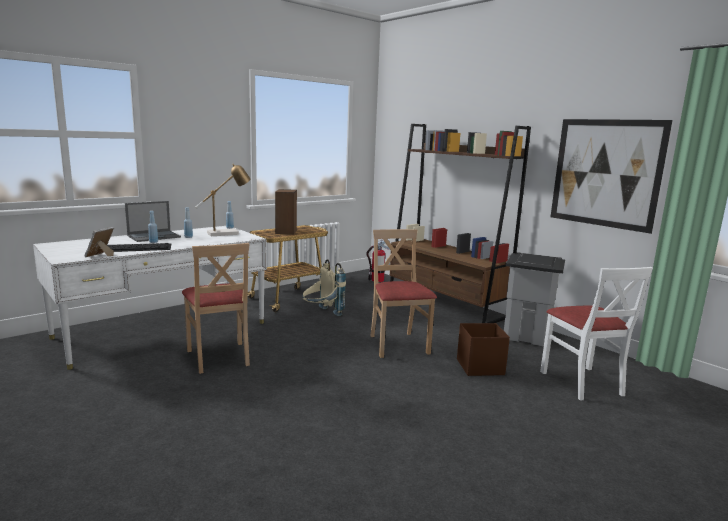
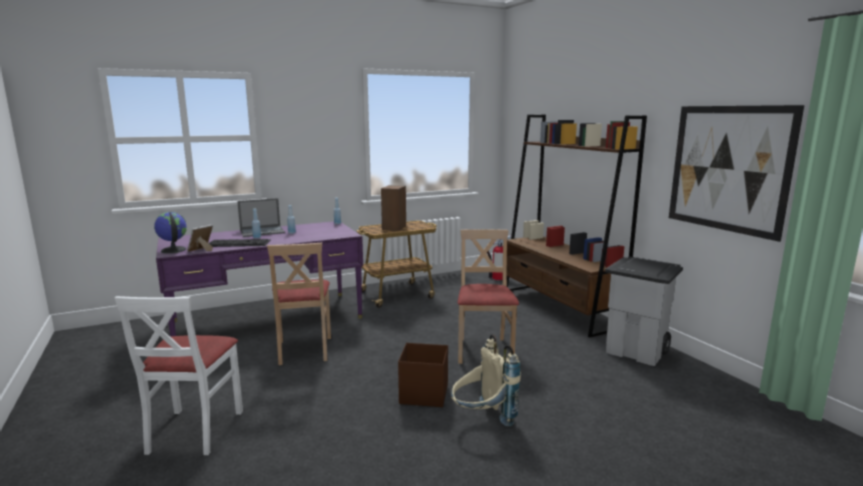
camera: 15 degrees right, 0 degrees up
white desk [33,226,267,370] -> purple desk [156,221,363,337]
table lamp [196,164,251,236] -> none
beige backpack [302,259,346,316] -> beige backpack moved to [451,334,521,427]
brown storage box [457,323,510,376] -> brown storage box moved to [398,343,448,407]
white chair [540,267,653,401] -> white chair moved to [115,296,243,455]
none -> globe [154,212,187,253]

